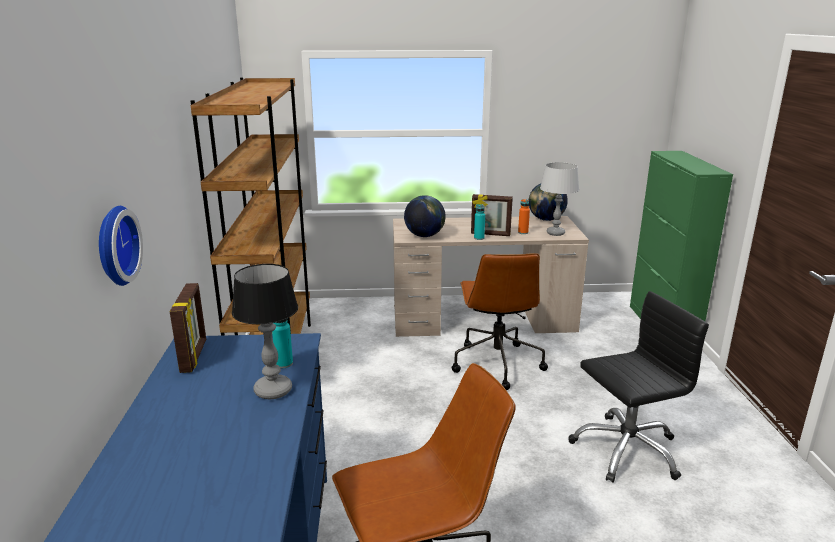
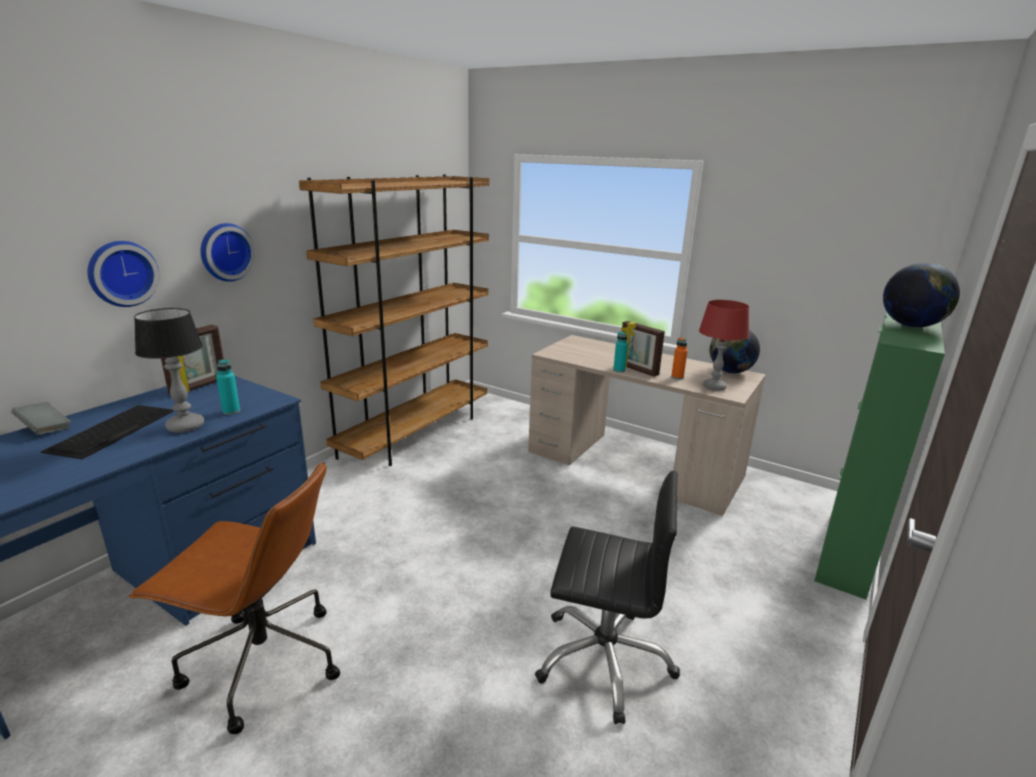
camera: 35 degrees right, 0 degrees up
globe [404,195,446,237] -> globe moved to [883,263,960,328]
brown office chair [452,253,548,390] -> none
grey table lamp [540,162,579,236] -> red table lamp [699,300,749,391]
none -> grey book [12,402,71,434]
none -> keyboard [41,405,174,459]
none -> wall clock [201,223,256,282]

